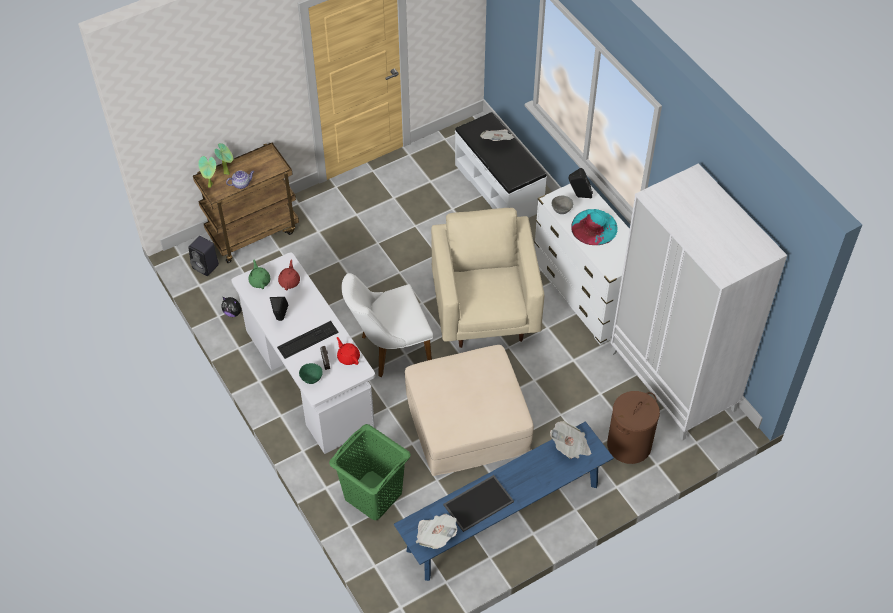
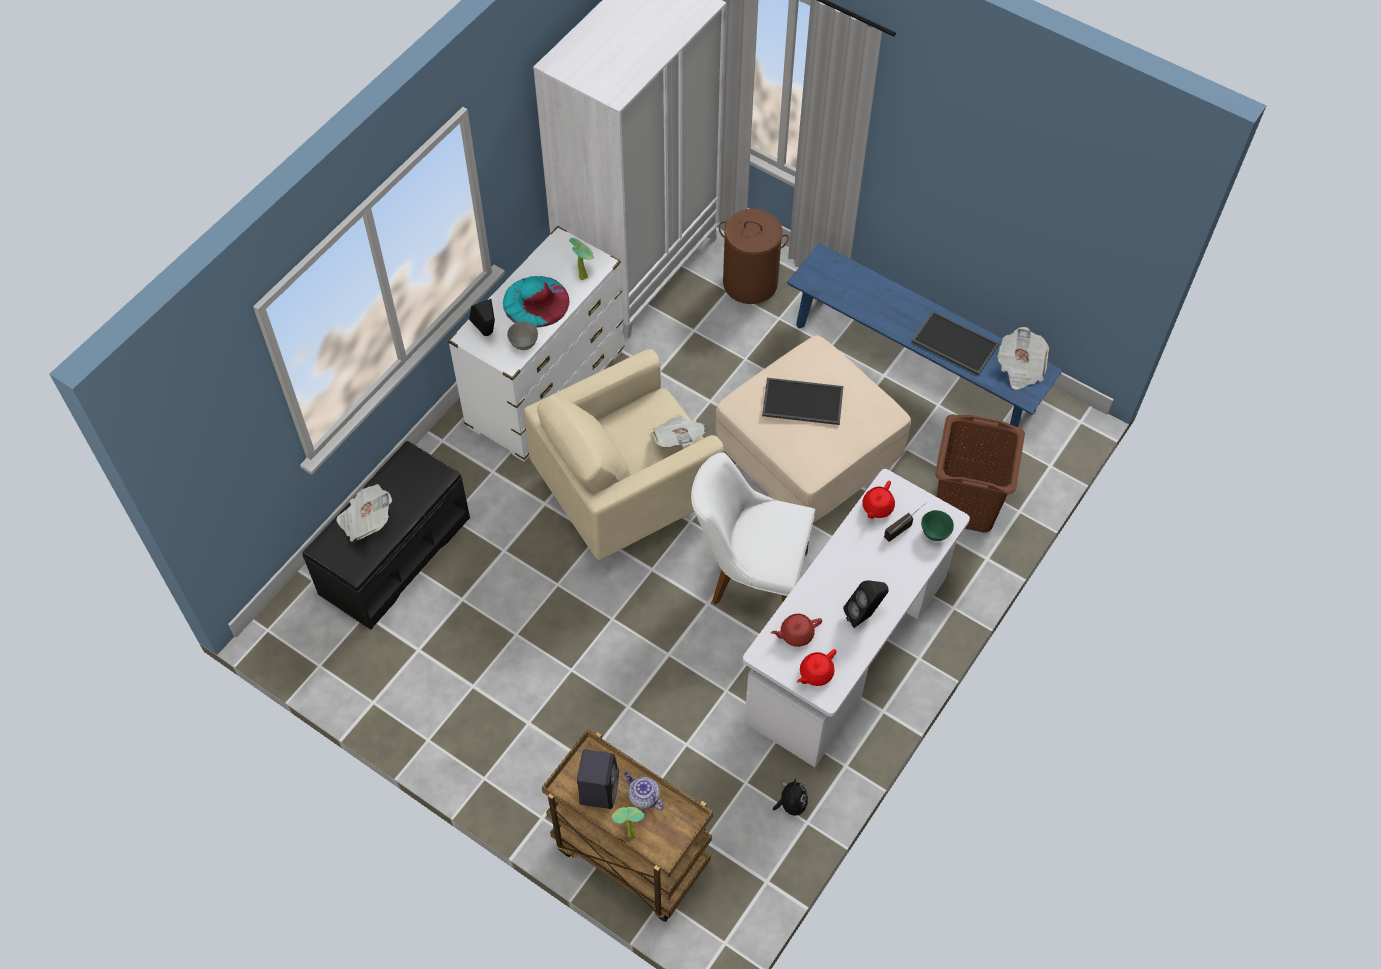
camera: 115 degrees left, 5 degrees up
black speaker [188,236,219,276] -> black speaker moved to [577,750,619,809]
potted plant [198,156,216,188] -> potted plant moved to [569,238,594,280]
green teapot [248,260,270,289] -> red teapot [797,649,837,686]
keyboard [277,321,339,359] -> none
green laundry basket [329,424,411,520] -> brown laundry basket [935,414,1025,532]
white chair [341,273,433,377] -> white chair turned 150 degrees clockwise [691,452,815,604]
white bench [455,112,547,218] -> black bench [302,441,470,630]
newspaper [550,421,591,459] -> newspaper moved to [652,415,705,448]
none -> tray [762,378,843,425]

